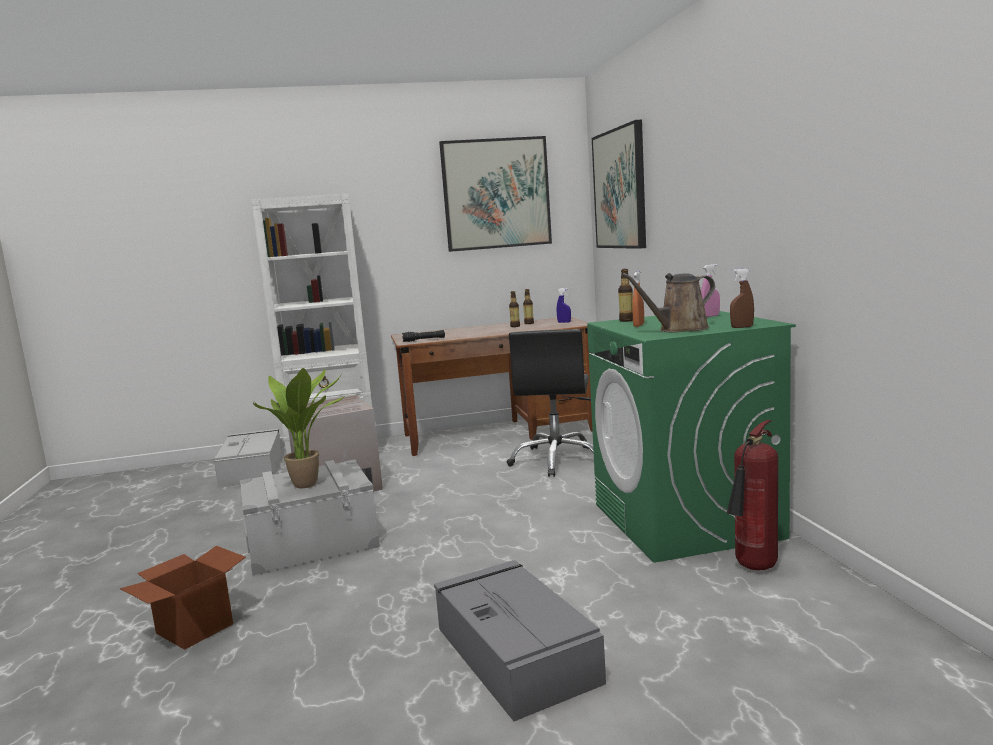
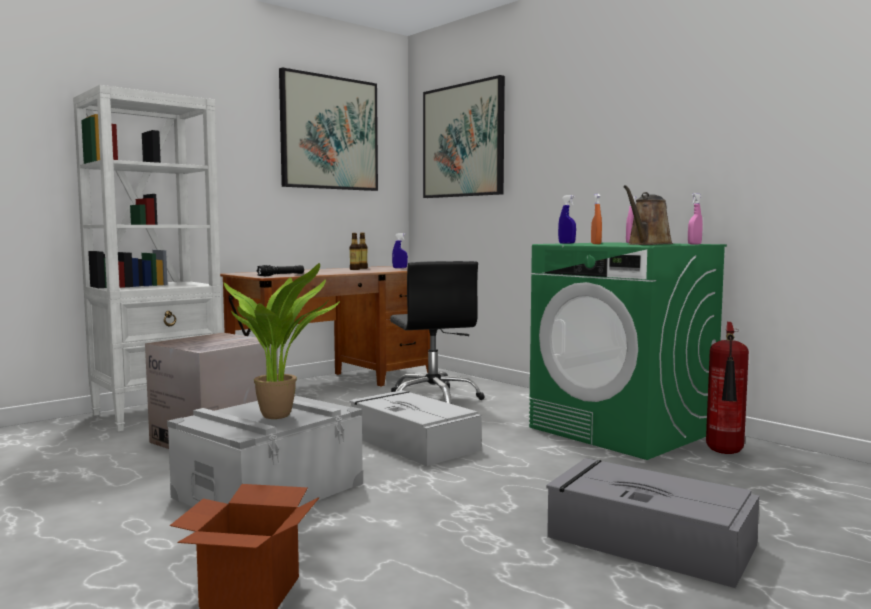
camera: 30 degrees left, 5 degrees down
grey storage box [214,428,282,488] -> grey storage box moved to [350,390,482,466]
bottle [618,269,633,322] -> blue spray bottle [558,195,576,244]
brown spray bottle [730,269,754,328] -> pink spray bottle [688,193,703,244]

